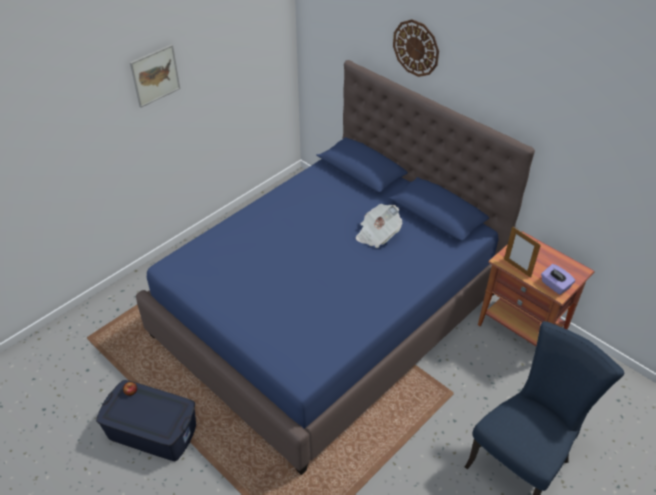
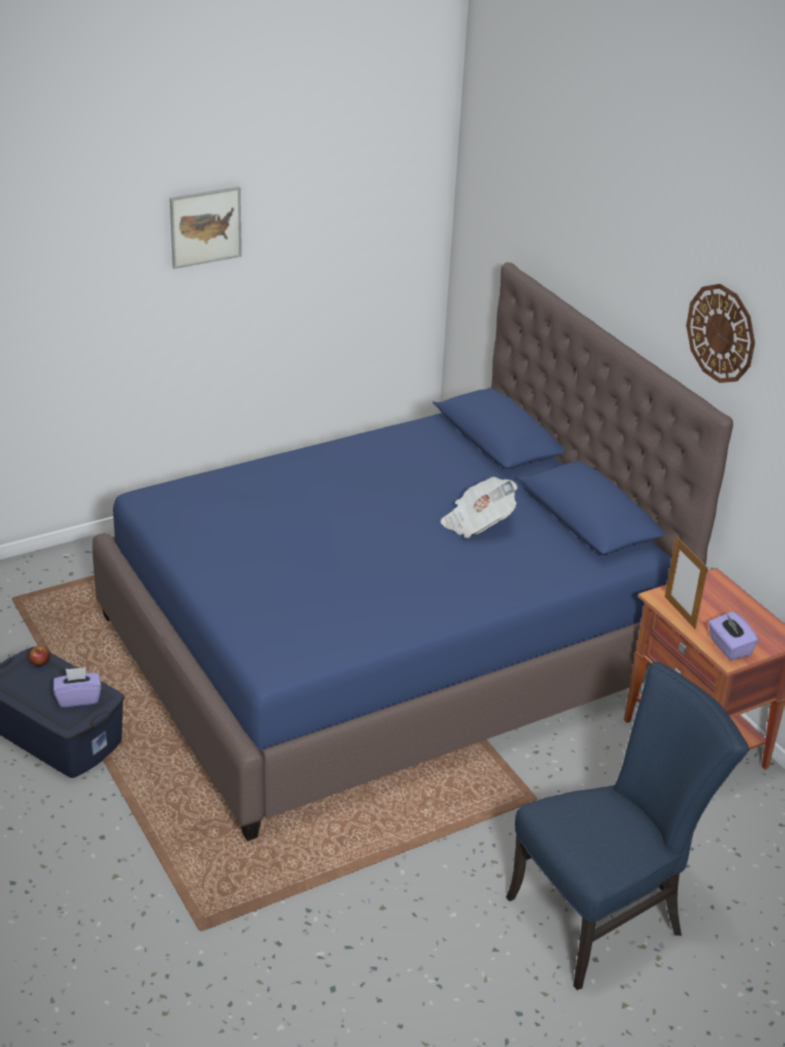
camera: 15 degrees right, 10 degrees down
wall clock [393,19,439,77] -> wall clock moved to [686,284,755,383]
none -> purple tissue box [53,667,101,707]

